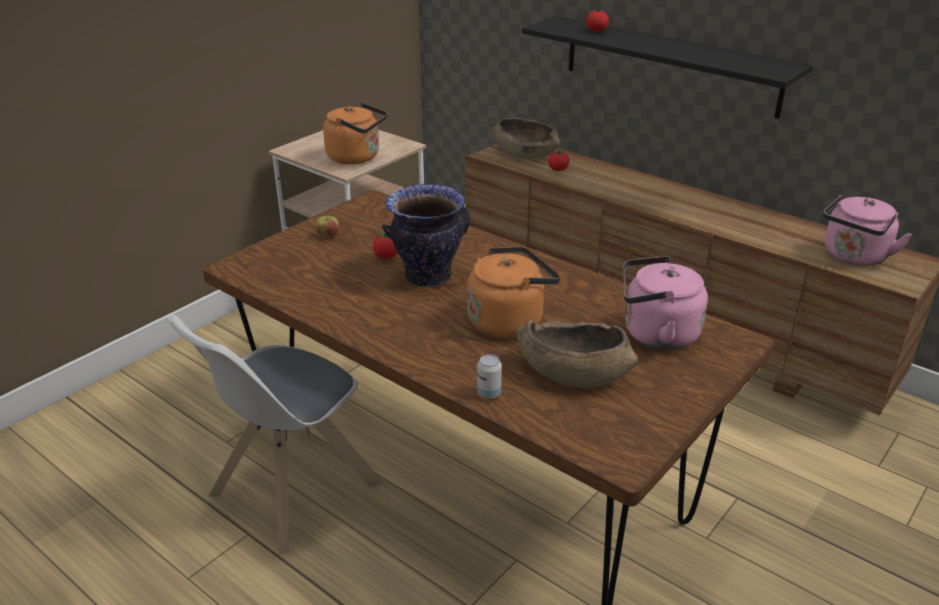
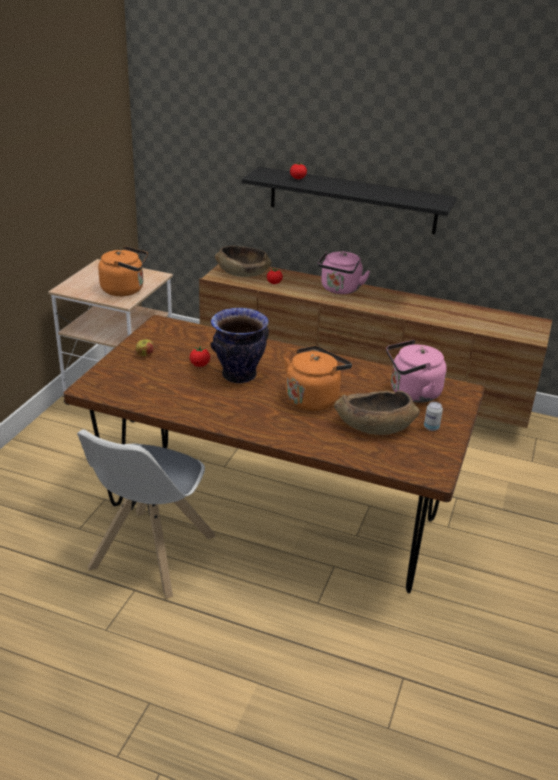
camera: 20 degrees left, 0 degrees up
can [477,354,502,399] -> can moved to [424,402,443,431]
pink kettle [823,195,912,266] -> pink kettle moved to [317,251,370,294]

